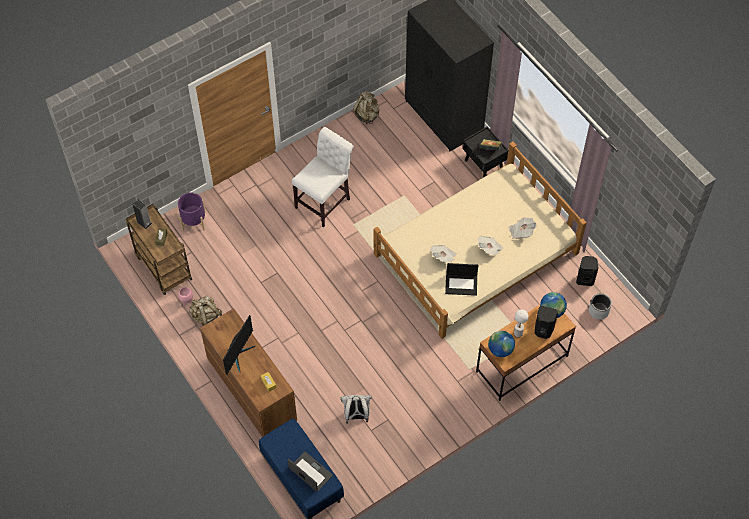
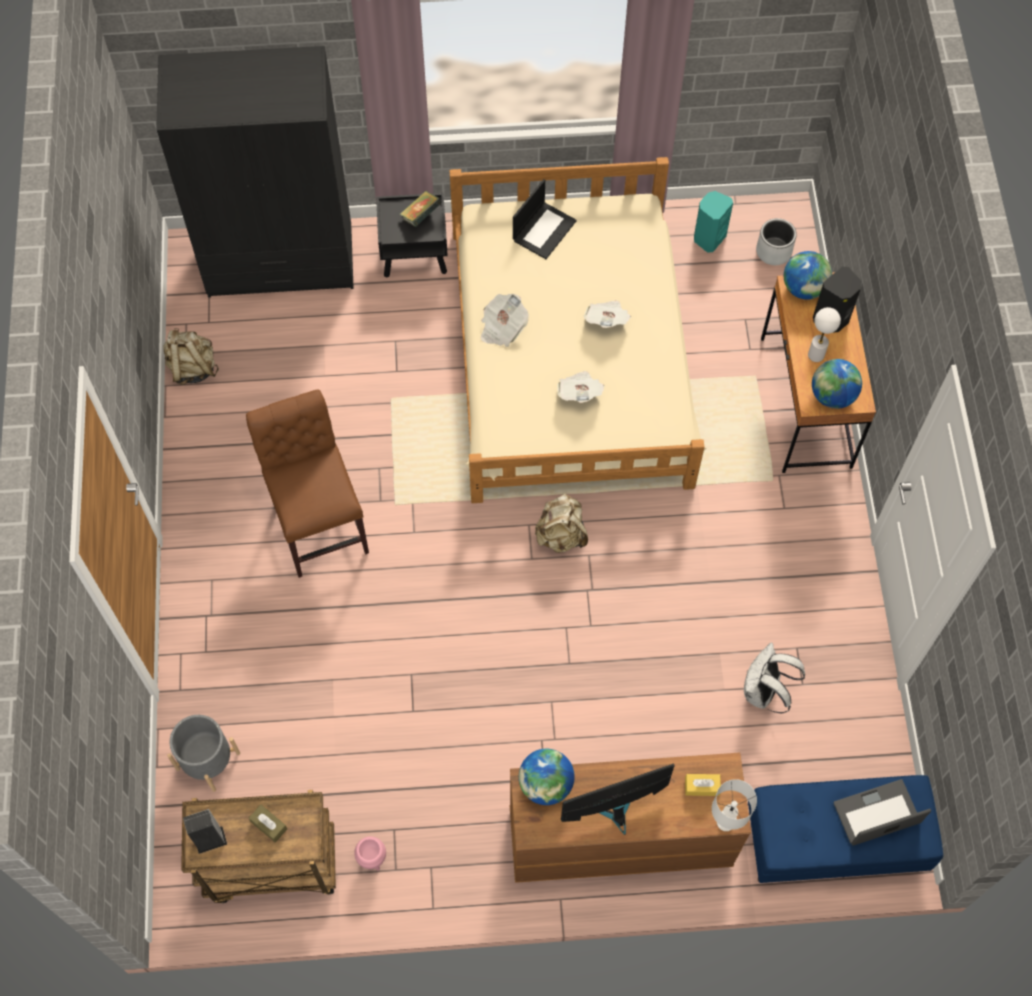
camera: 60 degrees left, 5 degrees up
purple planter [178,192,206,231] -> grey planter [167,715,240,792]
beige backpack [189,296,222,327] -> beige backpack moved to [535,494,588,553]
monitor [223,315,255,375] -> monitor turned 75 degrees counterclockwise [561,763,675,835]
white chair [292,127,354,228] -> brown chair [246,390,369,578]
laptop [445,263,478,296] -> laptop moved to [513,179,577,259]
newspaper [509,218,537,239] -> newspaper moved to [481,294,529,347]
black speaker [576,256,598,286] -> turquoise speaker [694,191,733,253]
none -> globe [519,749,575,805]
none -> white table lamp [712,779,757,831]

